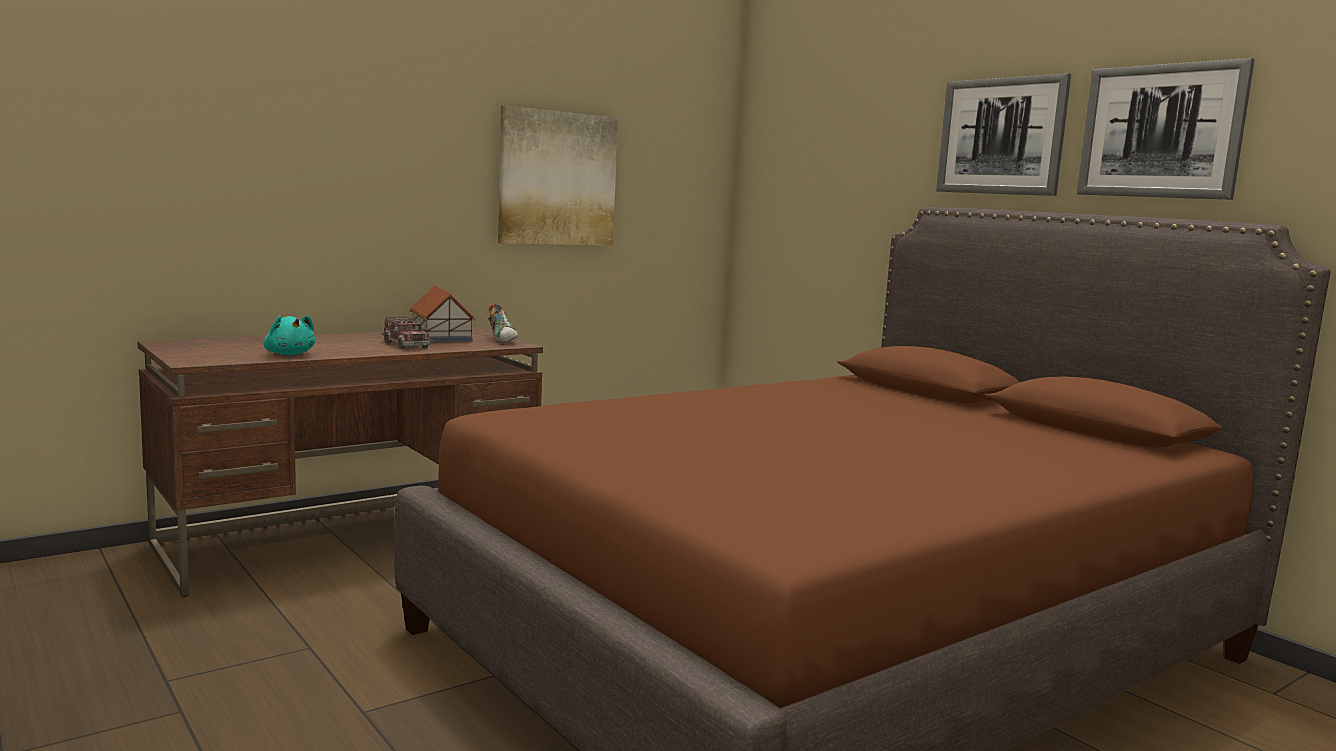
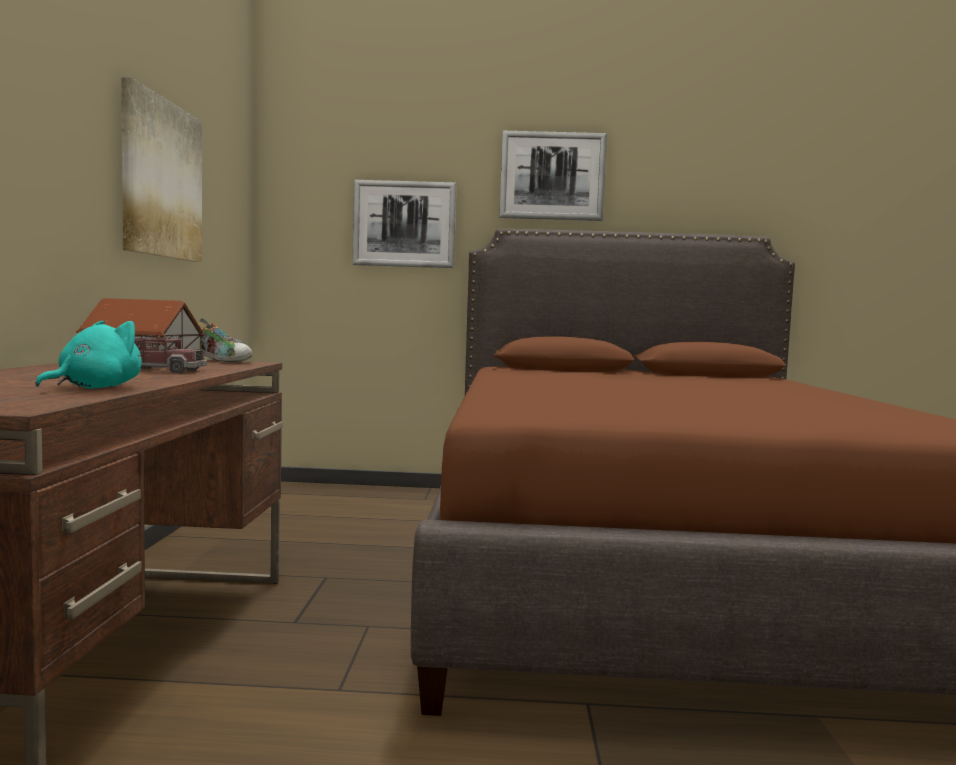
camera: 50 degrees left, 5 degrees down
turquoise plush toy [263,315,315,355] -> turquoise plush toy turned 60 degrees counterclockwise [35,321,142,389]
picture [1077,58,1255,200] -> picture moved to [352,180,457,268]

